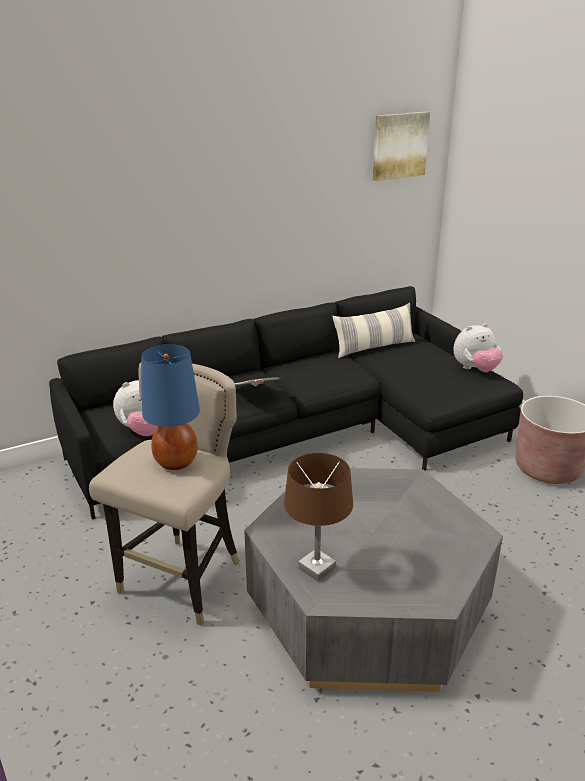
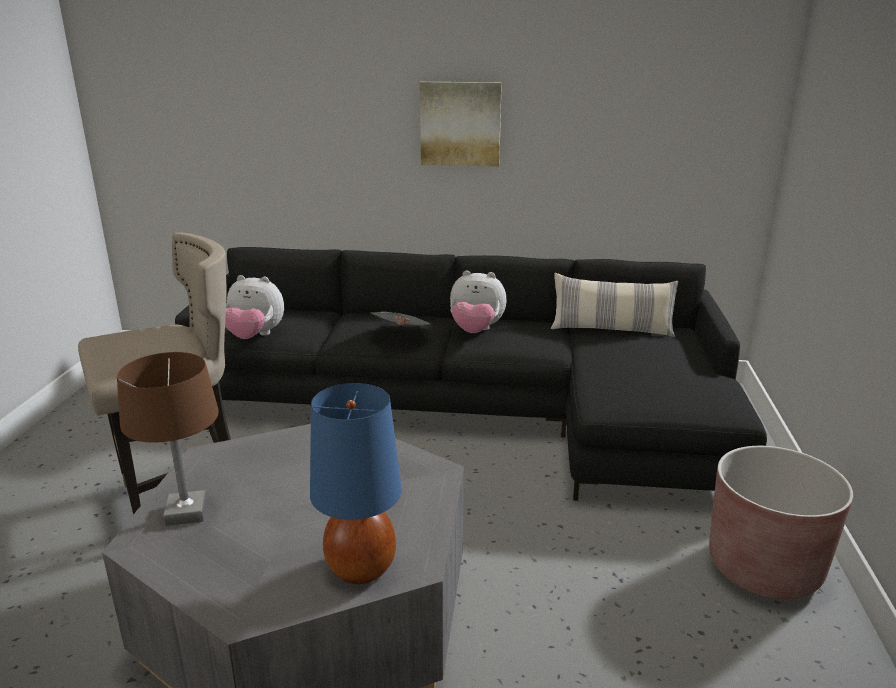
camera: 35 degrees right, 5 degrees down
blue table lamp [141,344,200,470] -> blue table lamp moved to [310,383,402,584]
picture [373,112,430,181] -> picture moved to [420,82,502,167]
plush toy [453,323,503,372] -> plush toy moved to [450,270,507,333]

